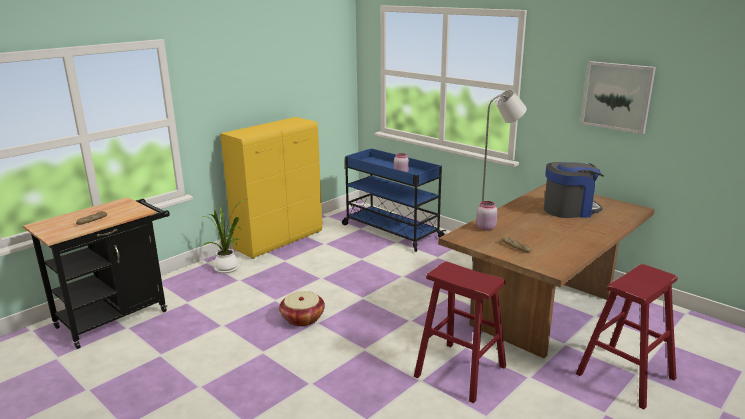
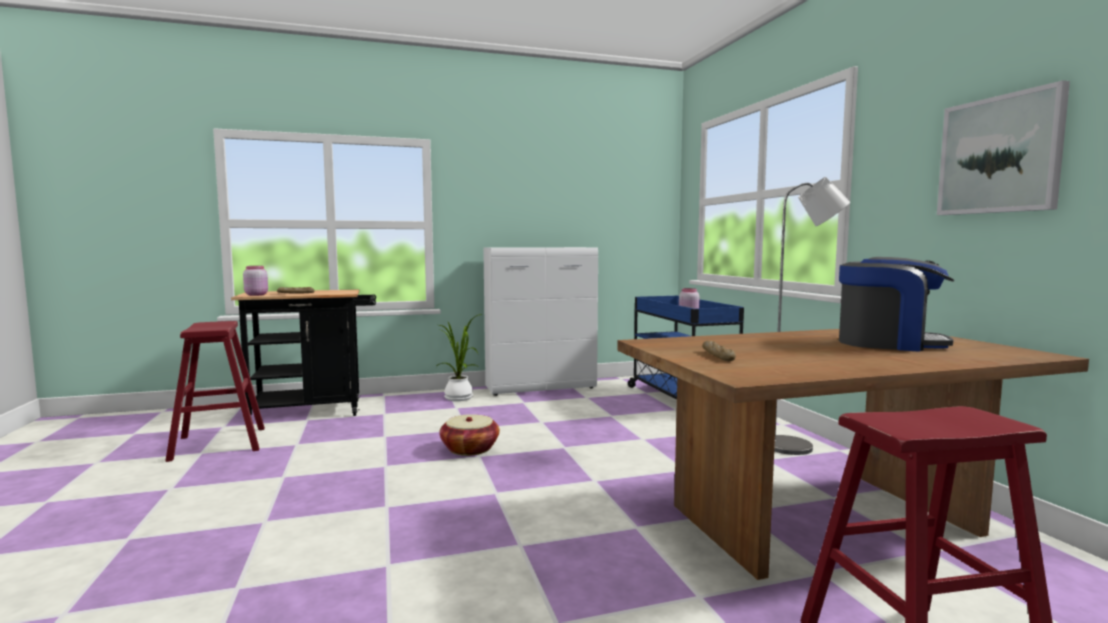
camera: 30 degrees right, 15 degrees down
yellow cabinet [220,117,322,259] -> white cabinet [483,247,598,396]
red stool [414,262,506,404] -> red stool moved to [165,321,265,462]
pink jar [476,201,497,231] -> pink jar moved to [243,266,268,296]

